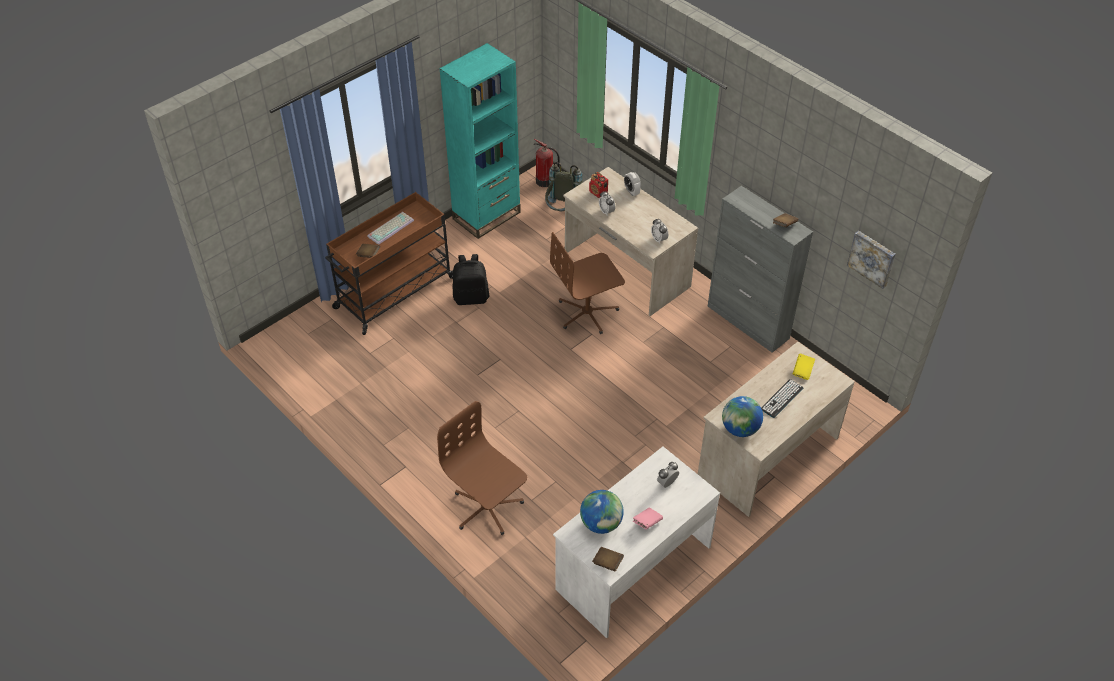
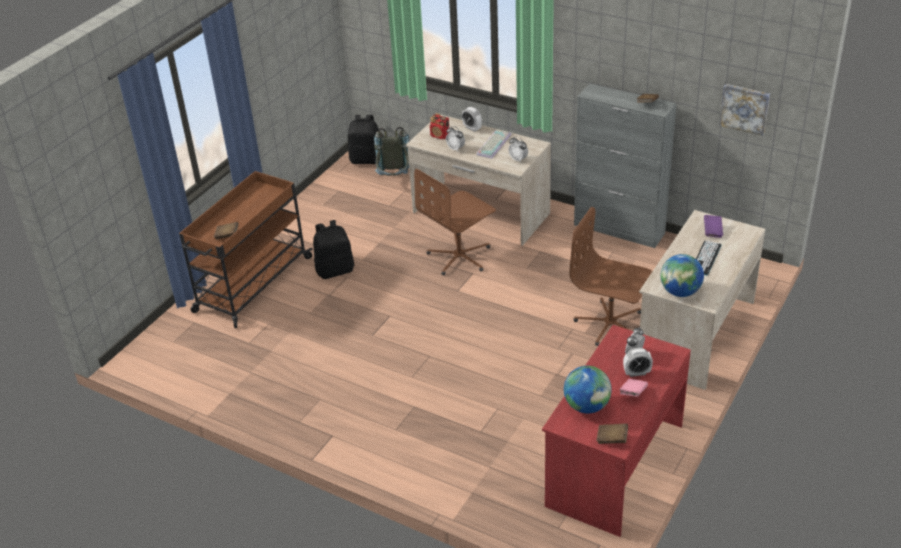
camera: 15 degrees left, 10 degrees down
keyboard [367,212,414,245] -> keyboard moved to [476,129,511,159]
brown office chair [437,401,527,535] -> brown office chair moved to [569,207,653,346]
turquoise bookcase [439,43,521,239] -> none
fire extinguisher [534,139,560,187] -> black backpack [348,115,378,164]
white desk [553,447,720,638] -> red desk [542,325,691,537]
yellow book [793,354,815,380] -> purple book [704,215,723,238]
none -> alarm clock [623,348,653,377]

